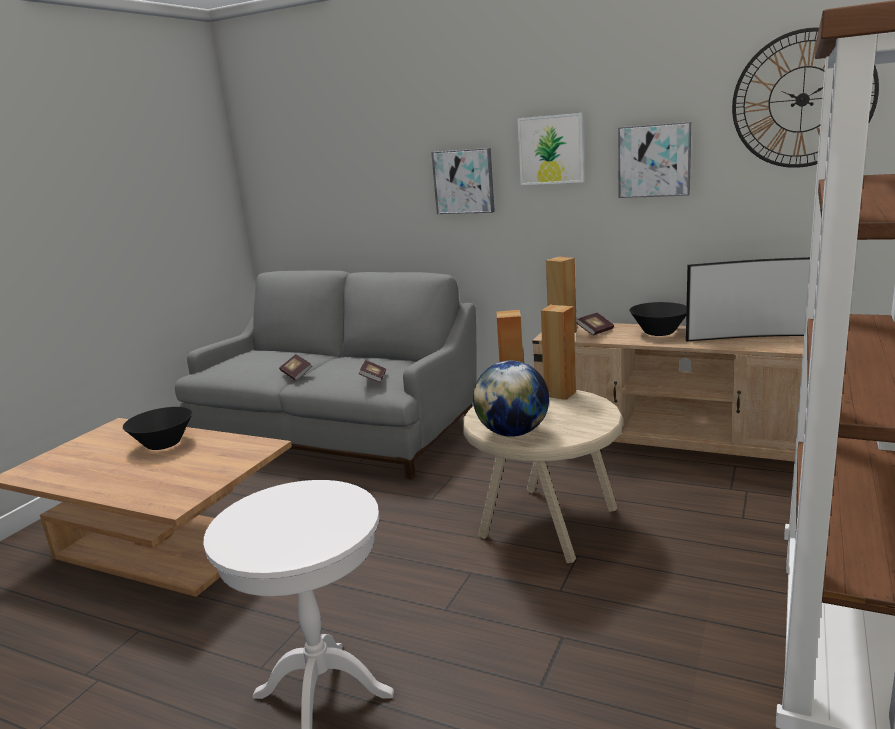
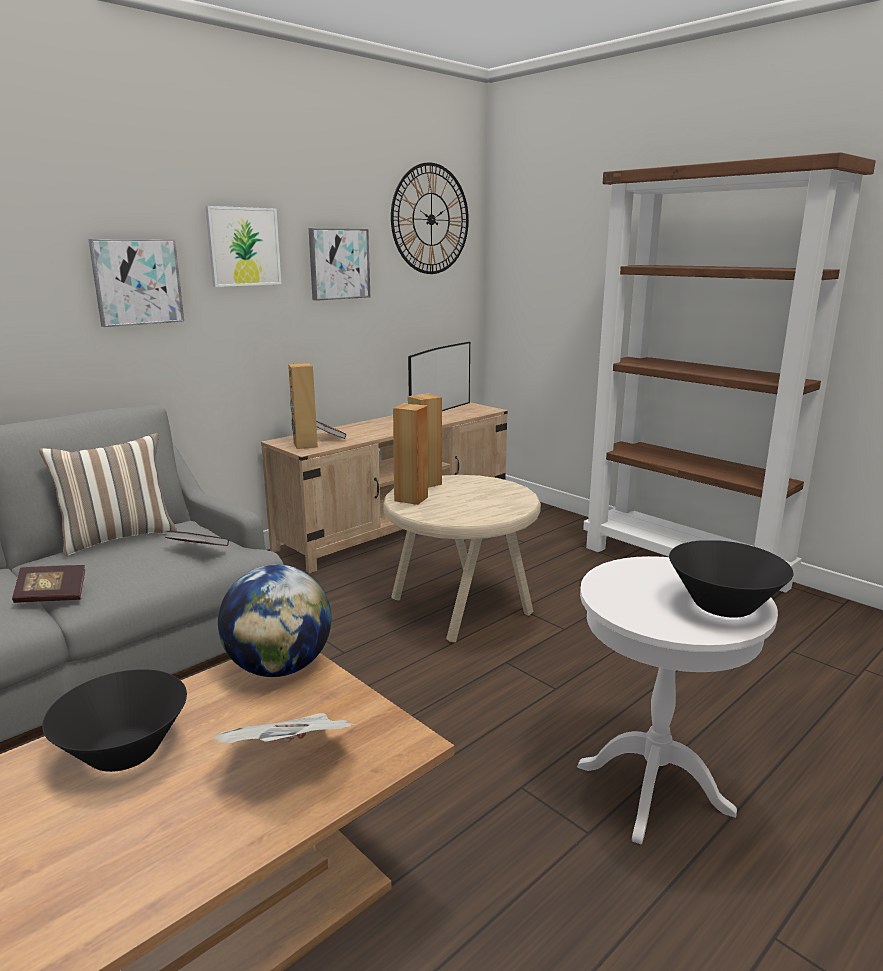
camera: 70 degrees left, 0 degrees up
globe [473,361,549,437] -> globe moved to [218,564,331,677]
black bowl [629,302,687,336] -> black bowl moved to [669,540,794,618]
none -> pillow [39,433,177,556]
none -> newspaper [214,713,356,743]

